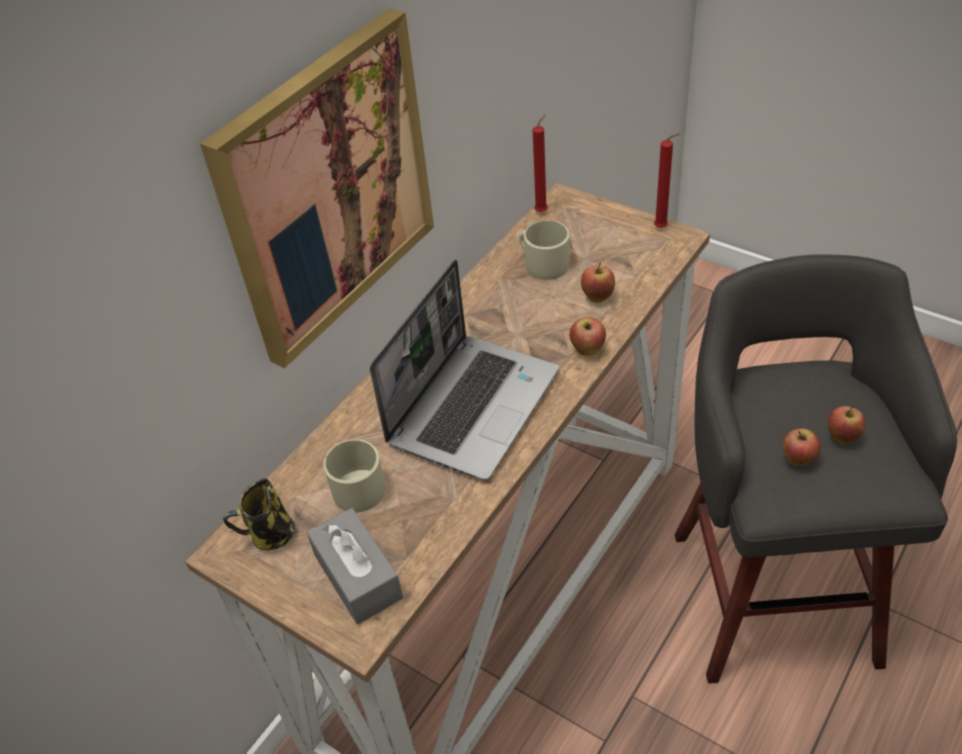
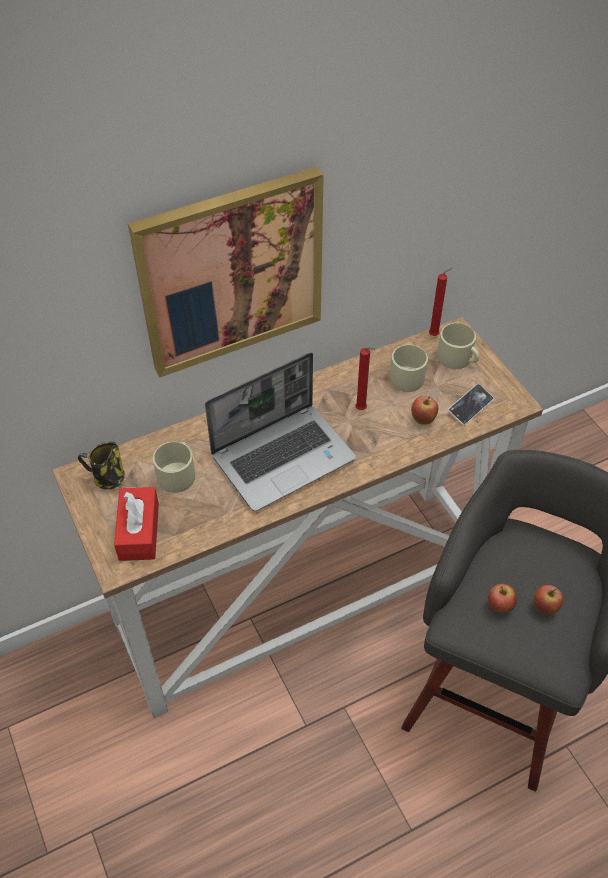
camera: 25 degrees right, 5 degrees up
grey tissue box [307,508,403,624] -> red tissue box [114,487,159,561]
apple [570,317,606,356] -> none
red candle [654,133,681,228] -> red candle moved to [355,347,374,410]
none -> beige mug [437,323,480,369]
none -> phone [448,384,494,425]

